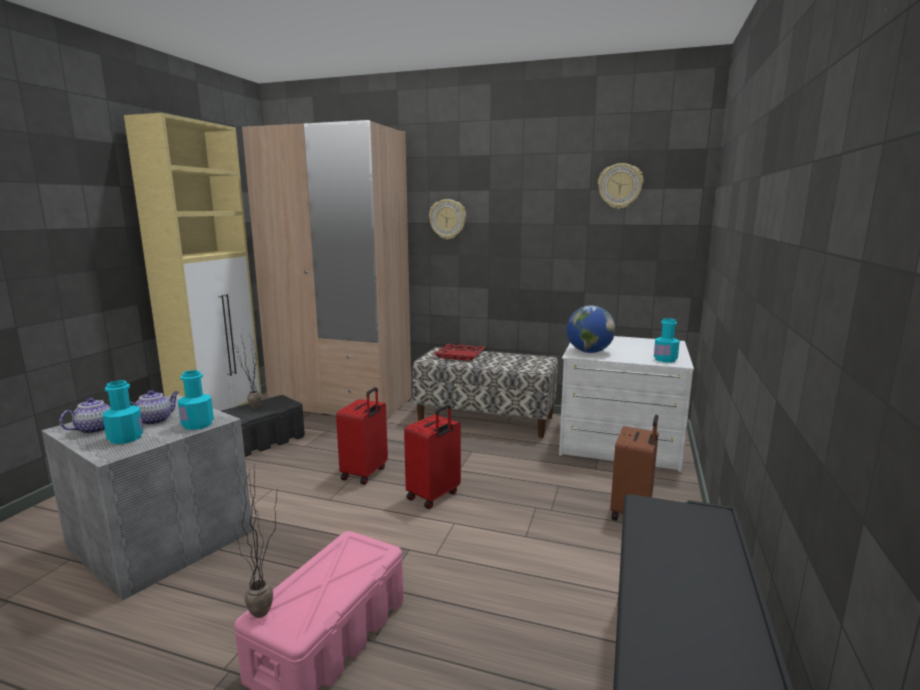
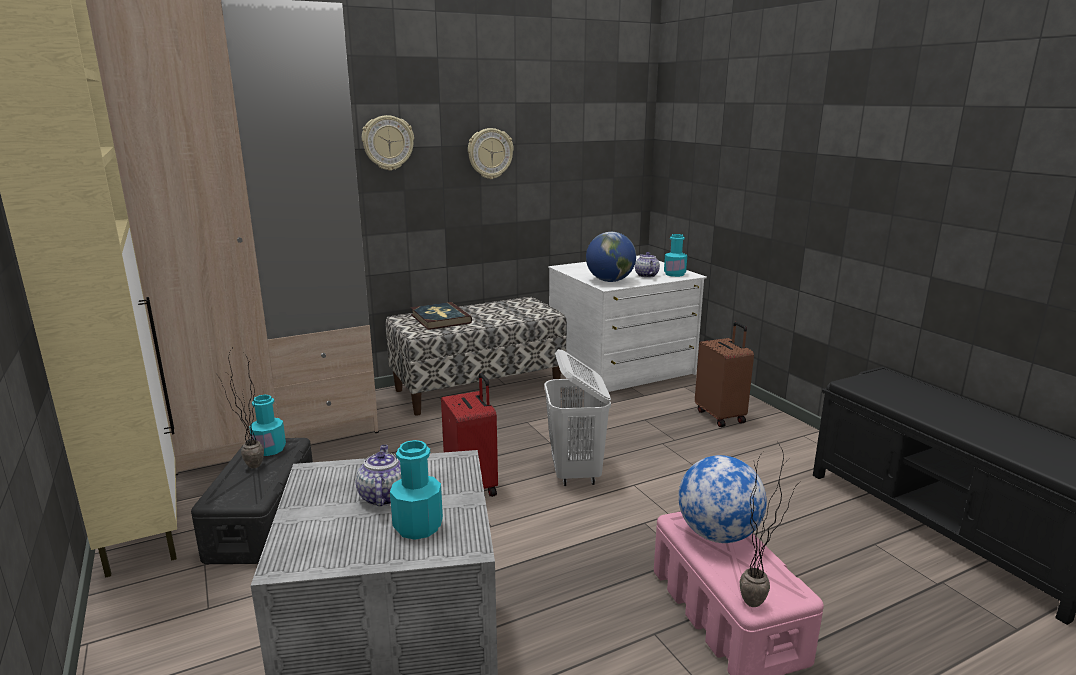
camera: 45 degrees left, 5 degrees up
teapot [60,398,111,434] -> teapot moved to [635,252,660,278]
turquoise bottle [178,370,214,430] -> turquoise bottle moved to [249,395,286,456]
red suitcase [404,405,461,509] -> white laundry basket [544,349,611,486]
red tray [434,344,485,361] -> book [411,302,472,330]
wall clock [598,163,644,209] -> wall clock moved to [468,128,514,179]
none -> globe [678,455,767,543]

